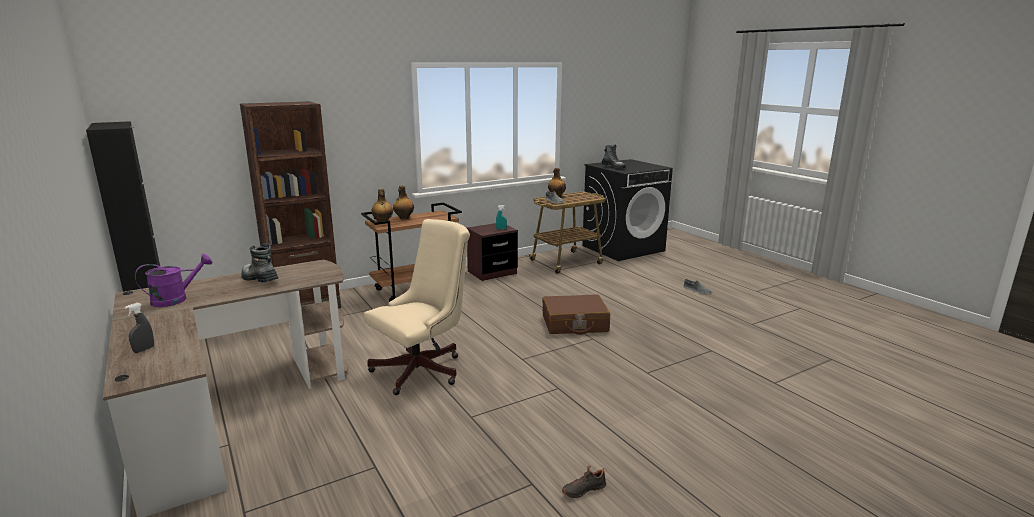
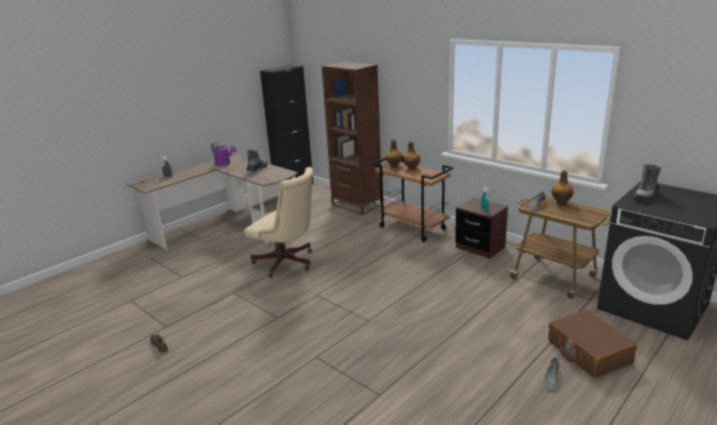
camera: 75 degrees right, 5 degrees up
brown suitcase [542,294,610,335] -> brown suitcase moved to [548,310,637,378]

